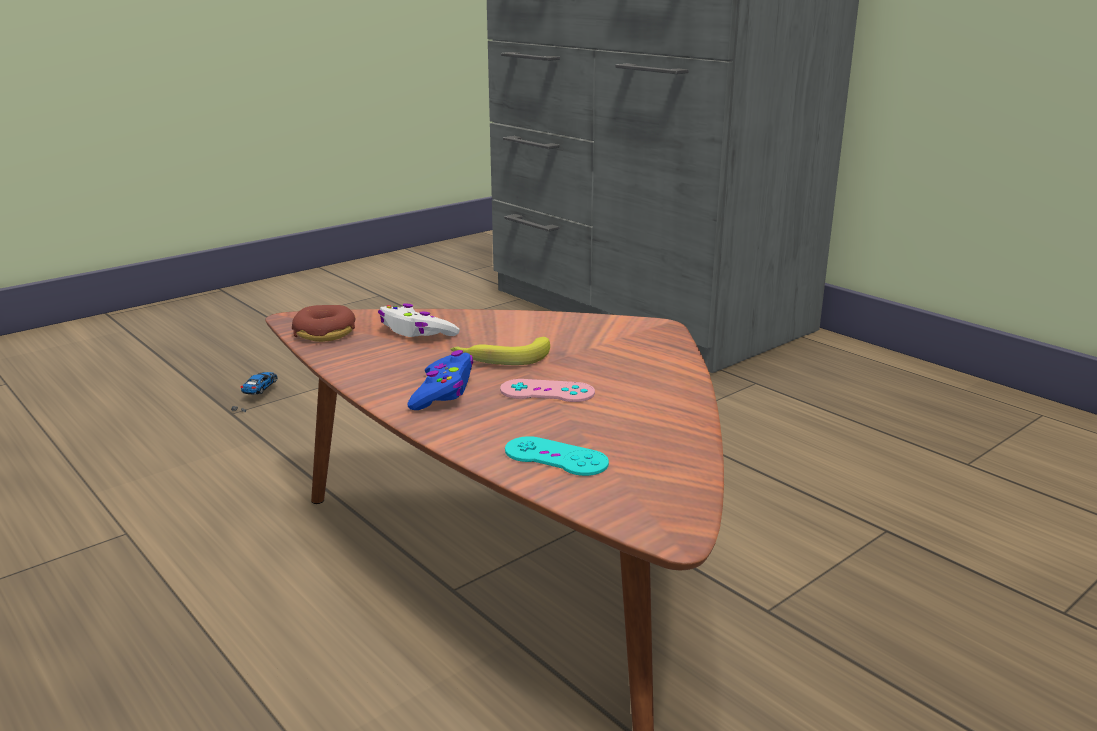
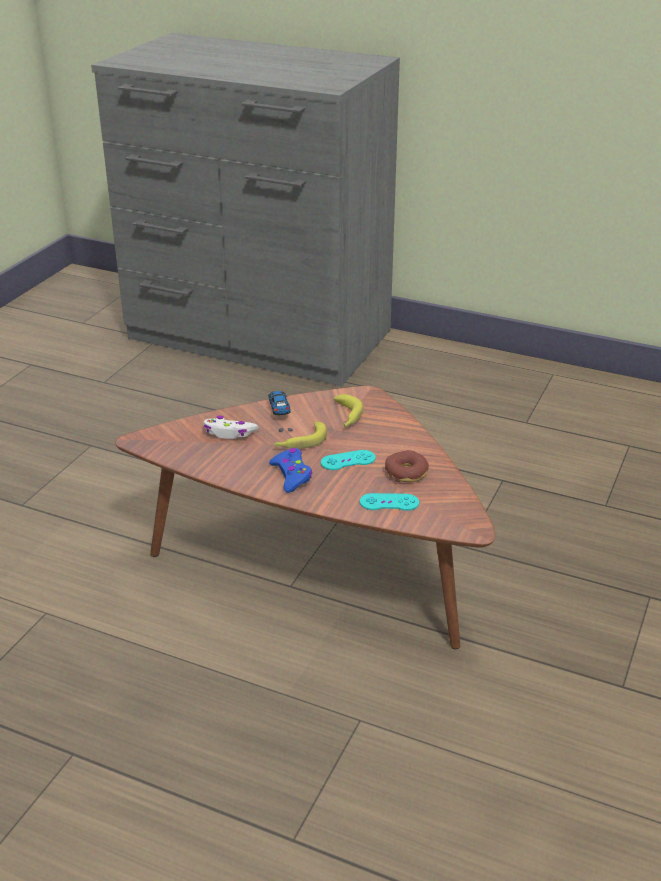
camera: 25 degrees left, 10 degrees up
toy car [231,372,278,412] -> toy car moved to [269,391,293,432]
donut [292,305,355,342] -> donut moved to [385,450,429,482]
pink game controller [500,379,595,402] -> turquoise game controller [321,450,376,470]
none -> banana [333,394,363,427]

